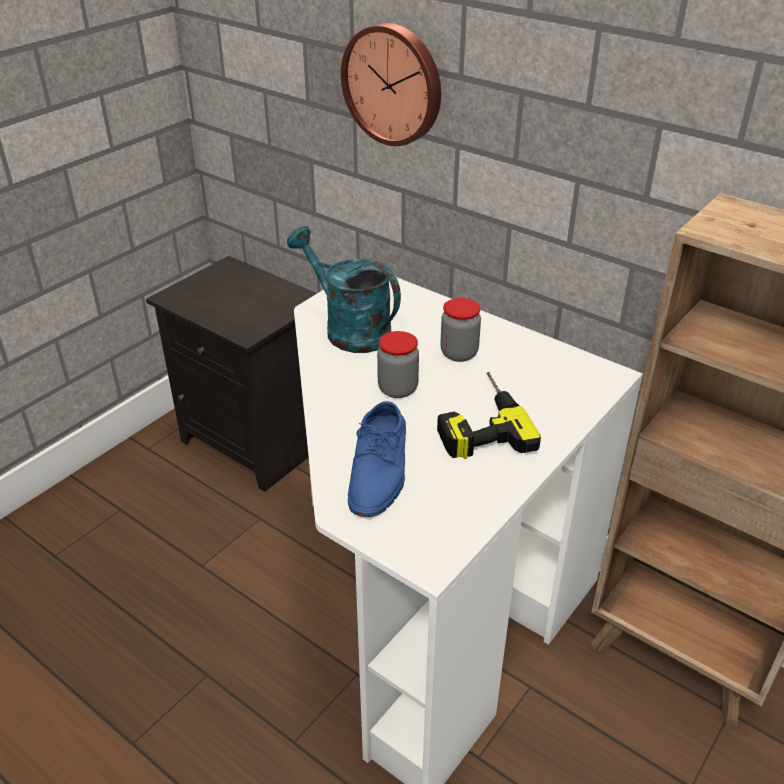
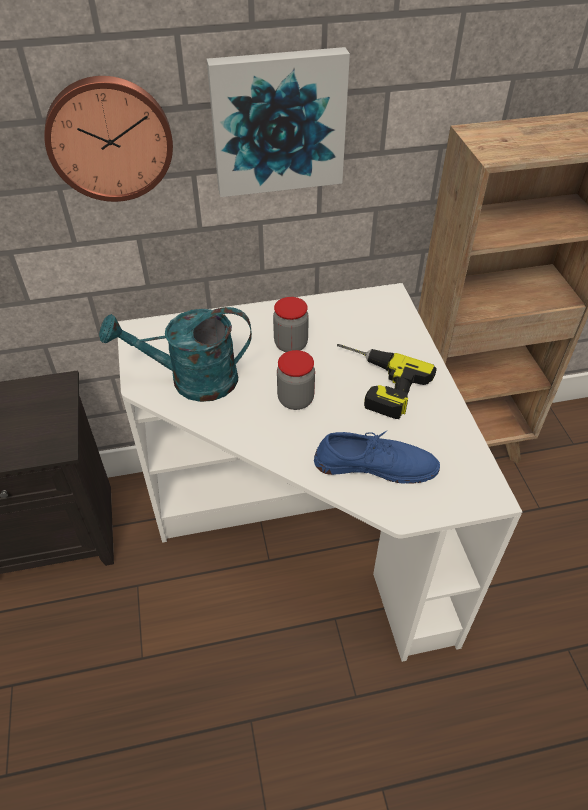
camera: 50 degrees left, 10 degrees up
blue shoe [348,401,406,517] -> blue shoe turned 45 degrees counterclockwise [314,430,440,484]
none -> picture [207,47,350,197]

